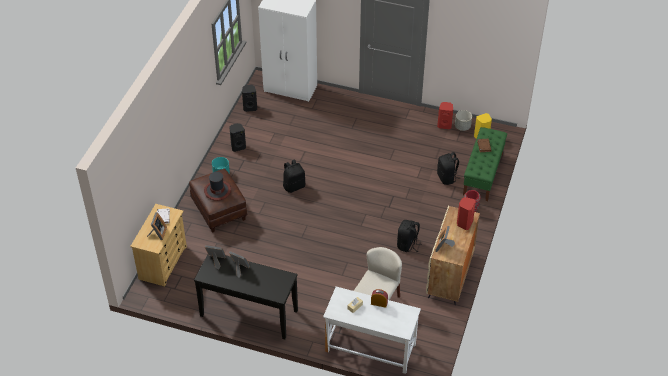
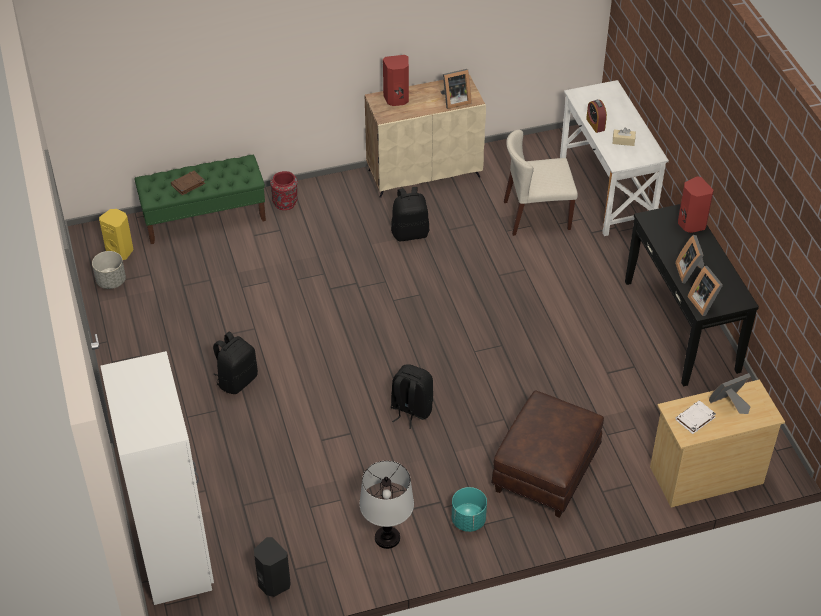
camera: 125 degrees left, 0 degrees up
hat [204,172,231,201] -> none
black speaker [229,123,246,152] -> table lamp [359,461,414,549]
red speaker [437,102,453,129] -> red speaker moved to [678,176,714,233]
black backpack [437,152,459,185] -> black backpack moved to [213,332,258,394]

